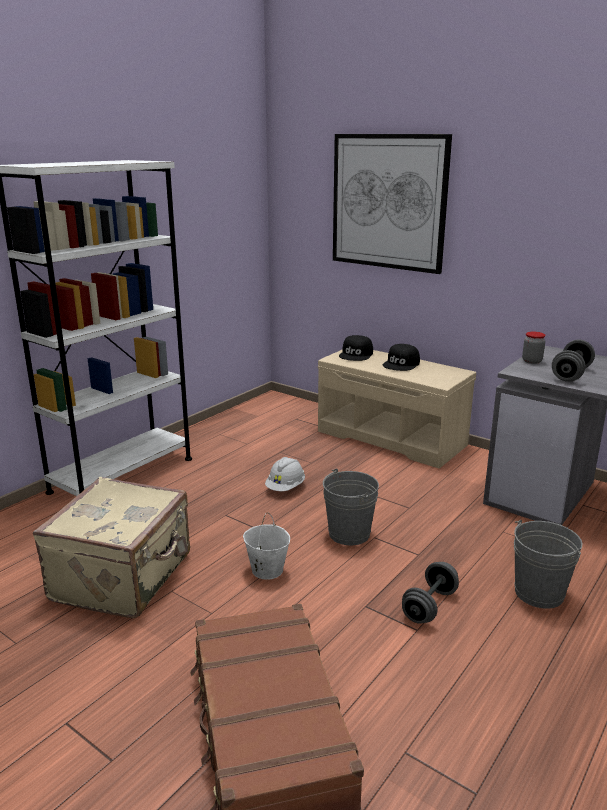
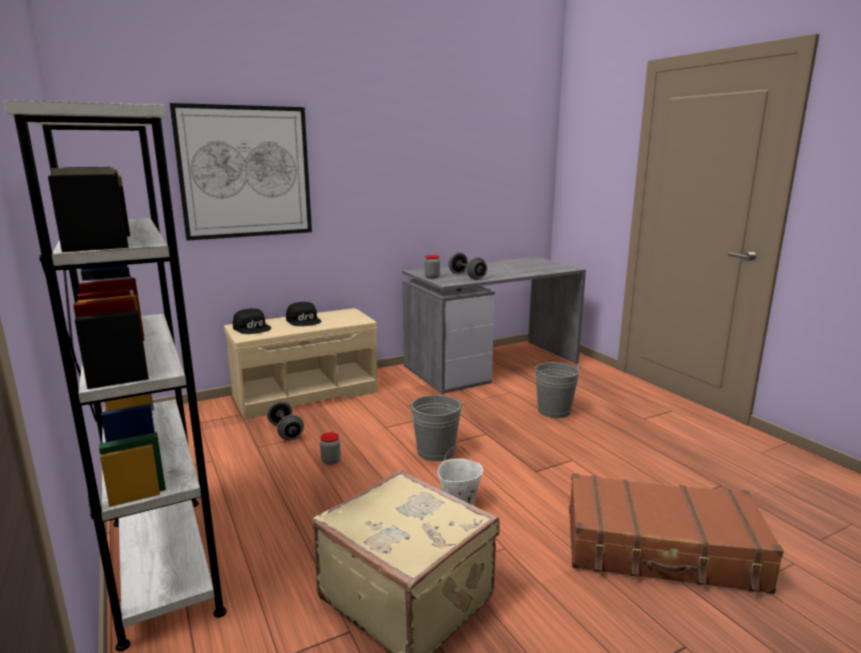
camera: 65 degrees left, 5 degrees down
white hard hat [265,457,305,491] -> jar [320,432,341,465]
grey dumbbell [402,562,459,624] -> grey dumbbell moved to [267,401,304,440]

